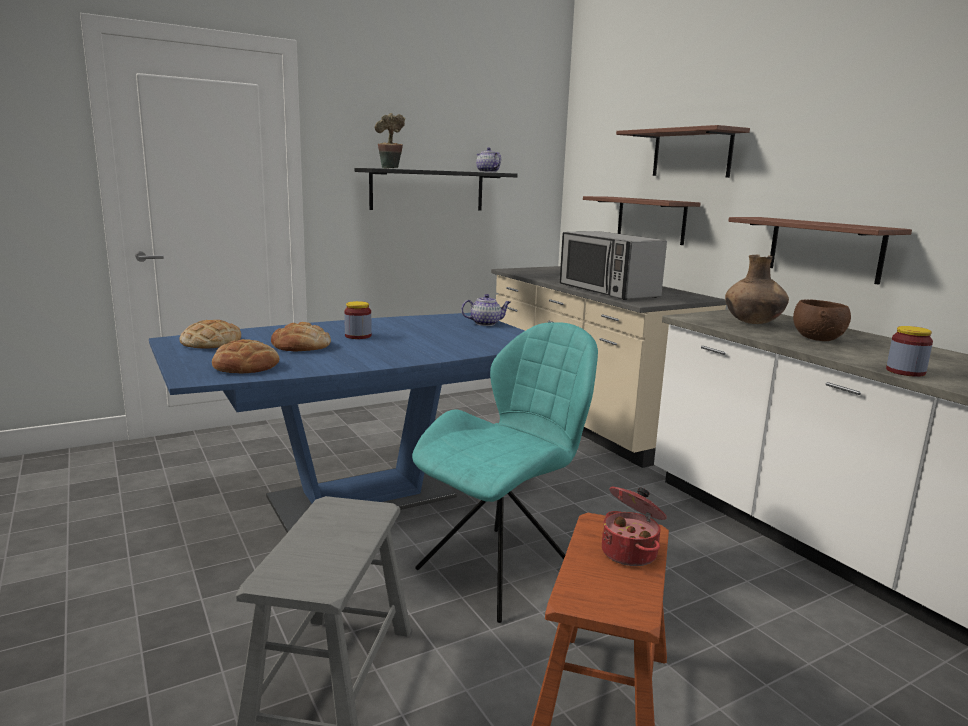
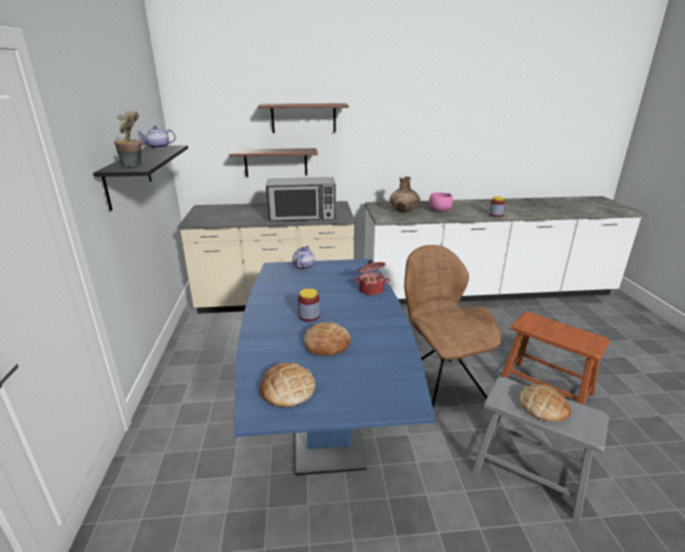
camera: 65 degrees left, 10 degrees up
bread [212,339,280,373] -> bread moved to [518,384,571,422]
turquoise chair [412,322,598,623] -> brown chair [404,245,501,409]
cooking pot [602,487,667,566] -> cooking pot moved to [354,260,390,295]
shelf [728,217,912,285] -> none
brown bowl [793,300,851,341] -> pink bowl [429,192,453,212]

